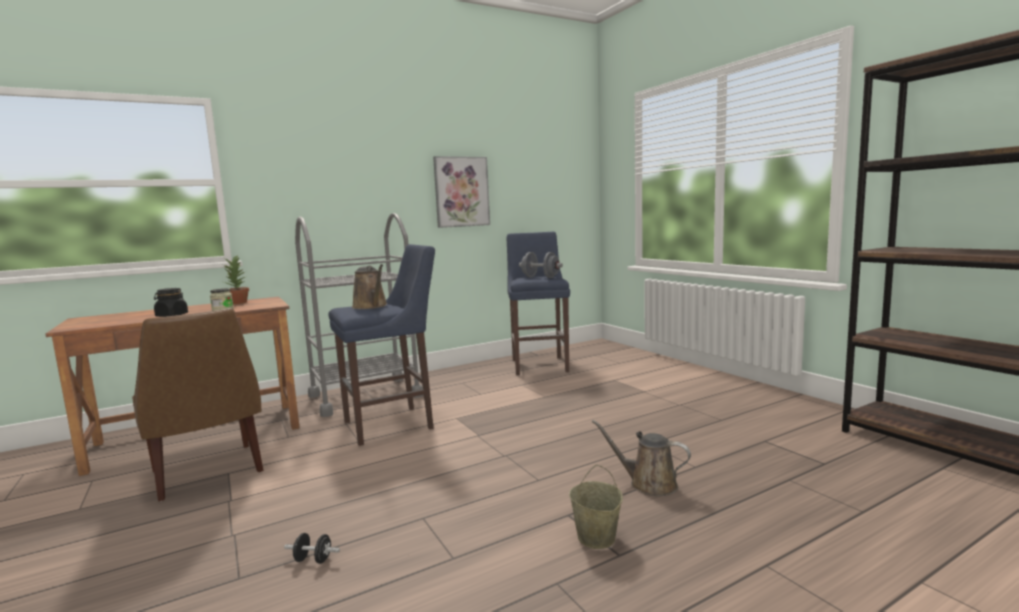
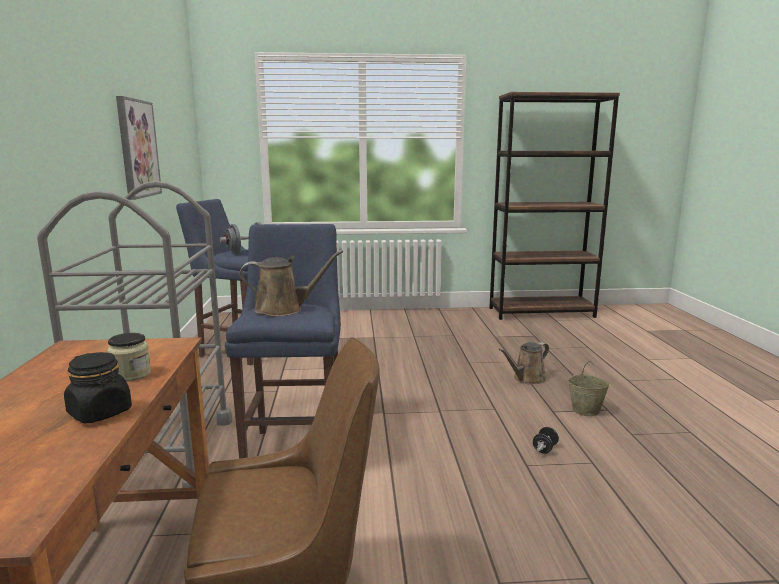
camera: 65 degrees left, 5 degrees up
potted plant [223,255,249,304] -> none
black dumbbell [284,533,340,564] -> black dumbbell moved to [533,427,559,454]

